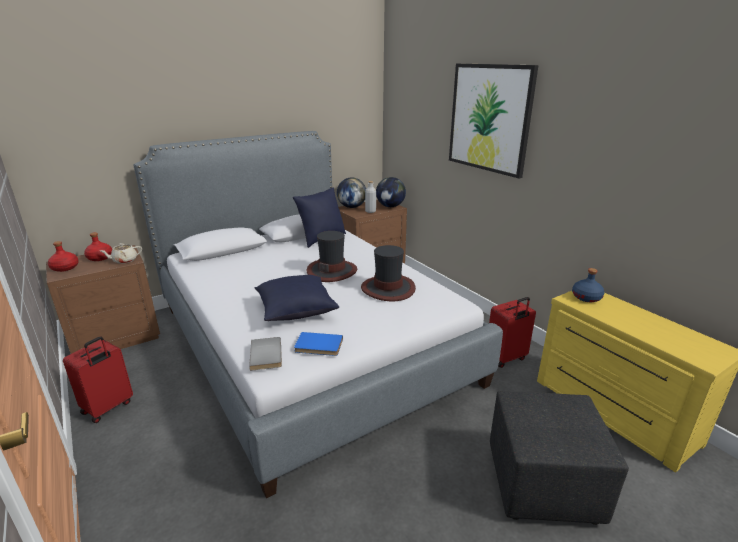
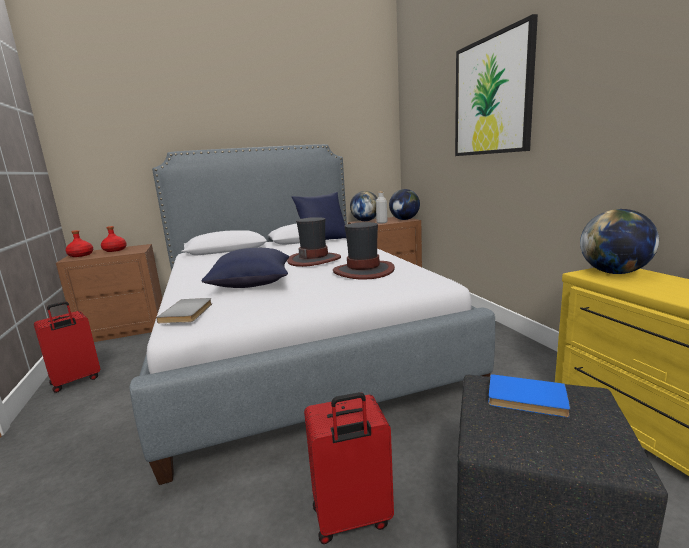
camera: 15 degrees right, 10 degrees down
beige teapot [100,243,142,264] -> none
blue book [294,332,343,356] -> blue book moved to [488,374,570,417]
red suitcase [489,297,536,368] -> red suitcase moved to [304,392,394,544]
blue bottle [572,268,604,302] -> globe [580,209,659,274]

